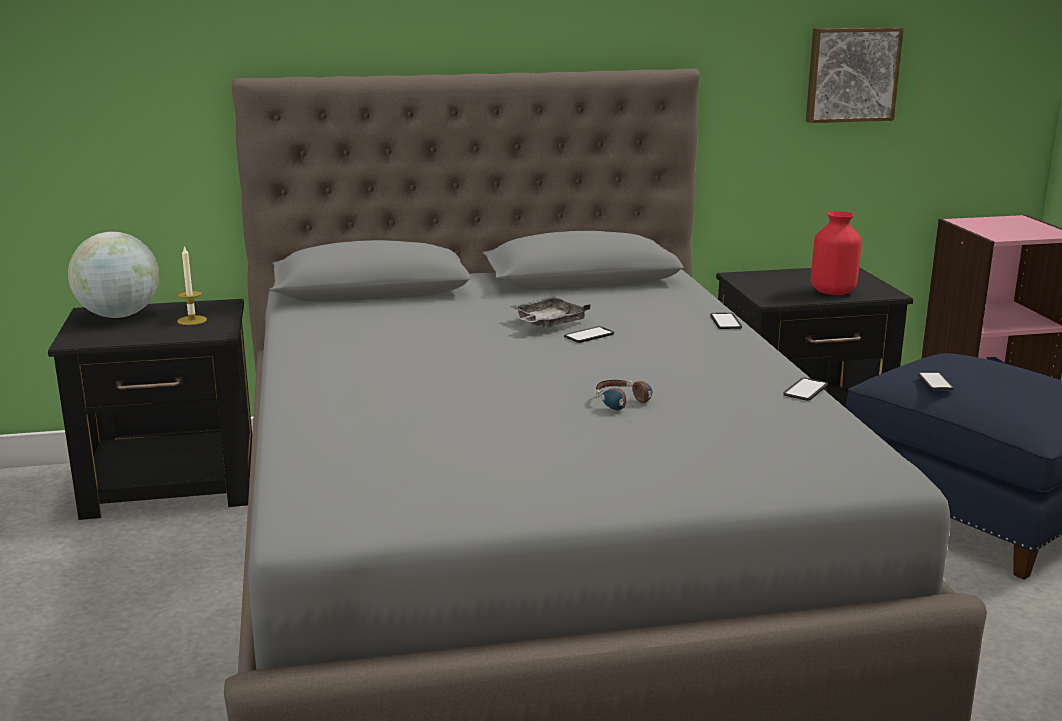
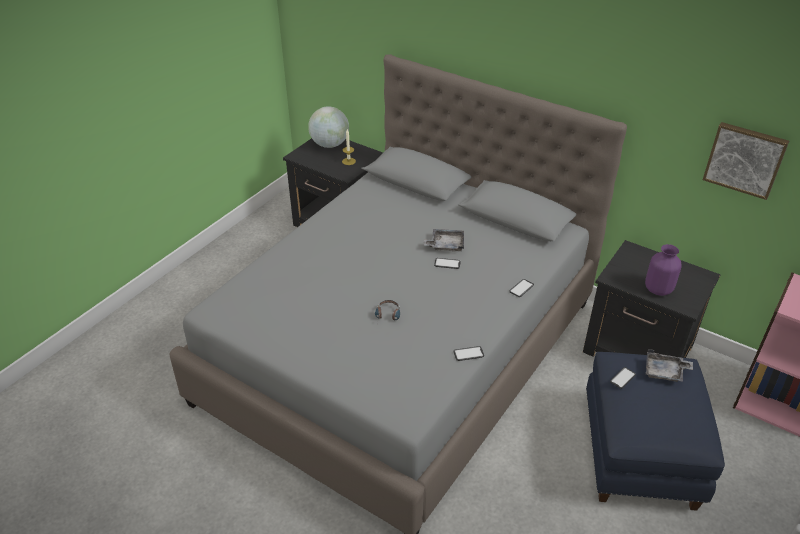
camera: 45 degrees right, 20 degrees up
red vase [811,211,862,295] -> purple vase [645,244,681,296]
none -> grey tray [646,349,693,382]

